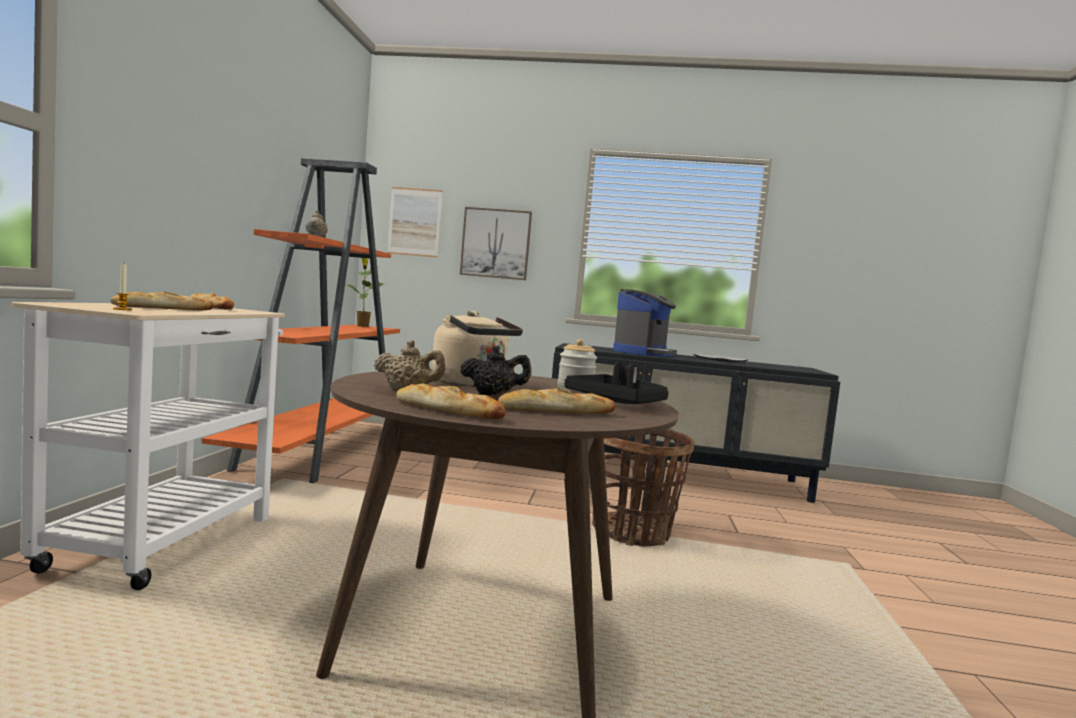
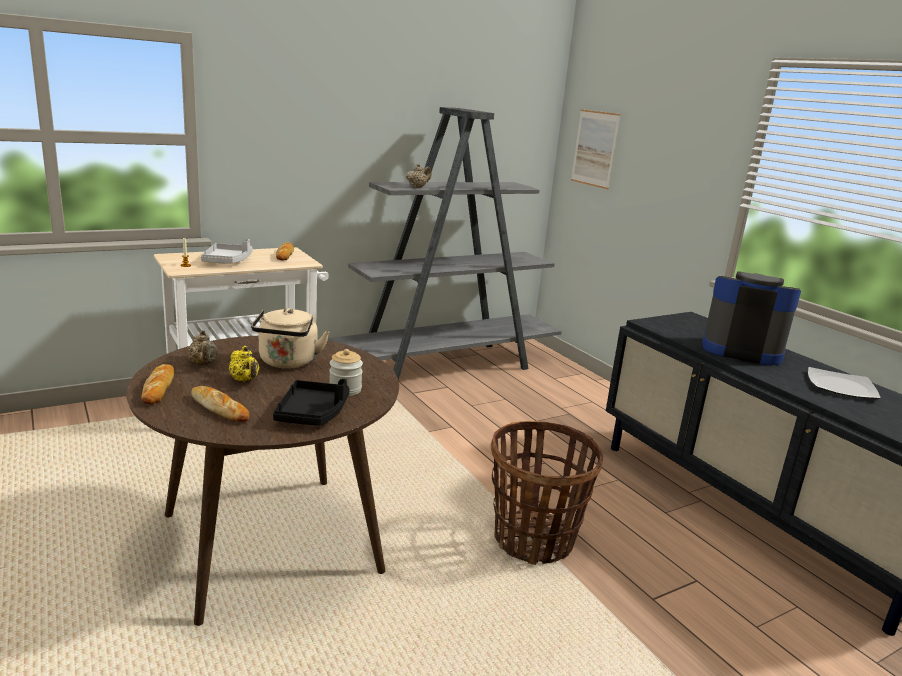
camera: 50 degrees right, 15 degrees up
bread [111,292,214,311] -> grey tray [201,239,253,264]
orange bookcase [201,158,400,483] -> grey bookcase [328,107,562,381]
potted plant [345,258,386,327] -> none
picture [460,207,532,280] -> none
black teapot [461,346,532,396] -> yellow teapot [229,346,259,382]
coffee machine [613,289,677,357] -> coffee machine turned 150 degrees counterclockwise [702,271,801,365]

